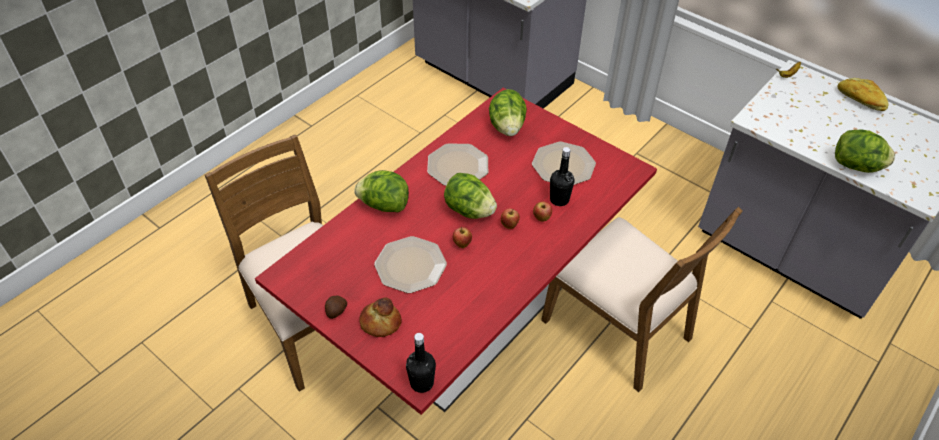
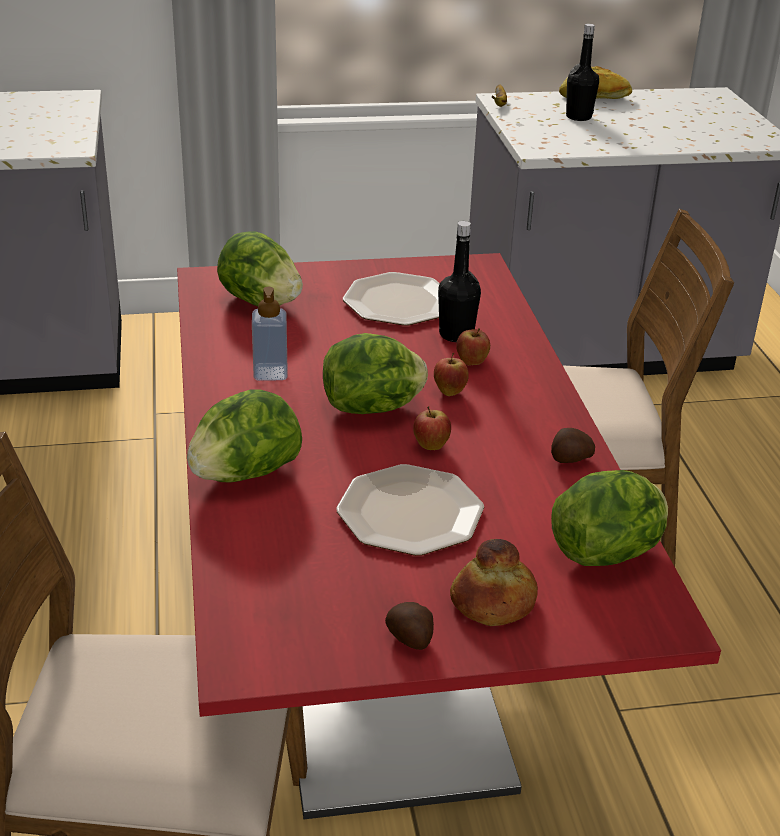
camera: 50 degrees left, 15 degrees down
black bottle [406,333,436,393] -> black bottle moved to [566,24,599,121]
plate [427,144,488,186] -> soap dispenser [252,287,288,381]
lettuce [835,129,895,173] -> lettuce moved to [551,470,668,566]
none -> potato [551,428,595,463]

